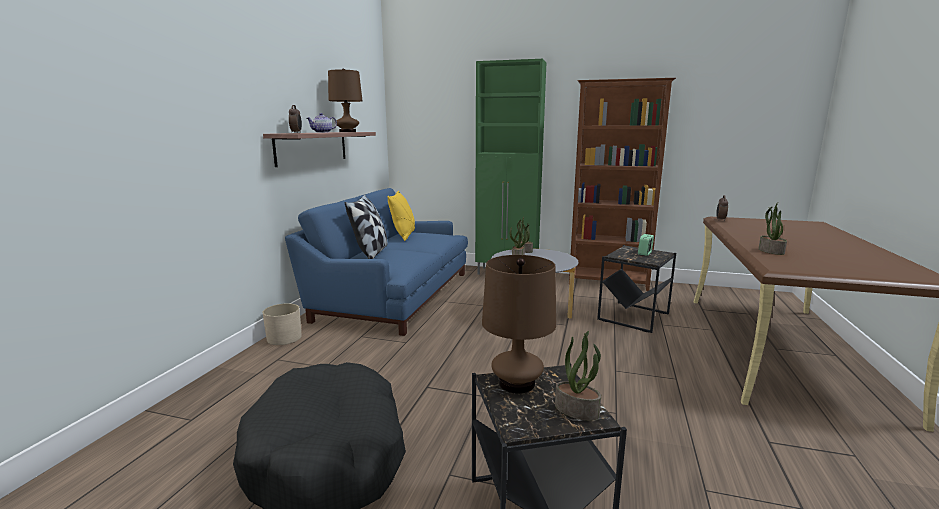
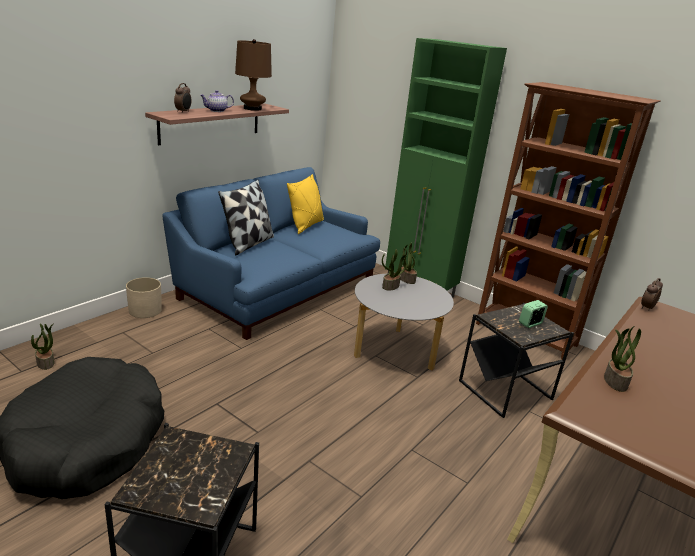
camera: 20 degrees right, 10 degrees up
brown table lamp [482,255,556,394] -> none
potted plant [555,331,601,421] -> potted plant moved to [31,323,55,370]

